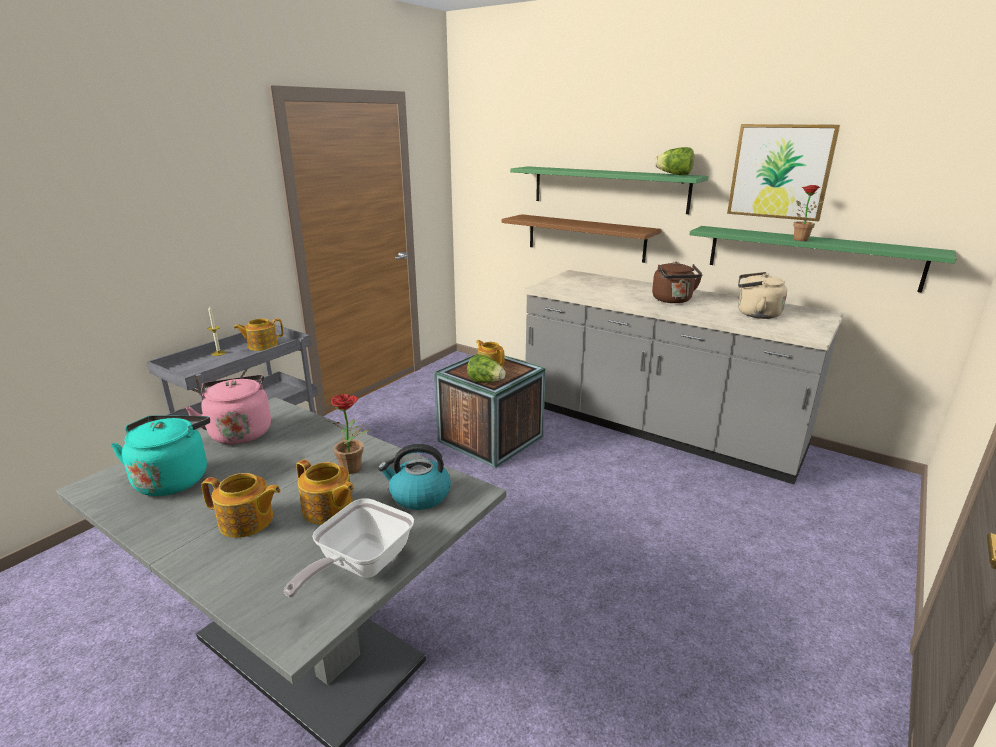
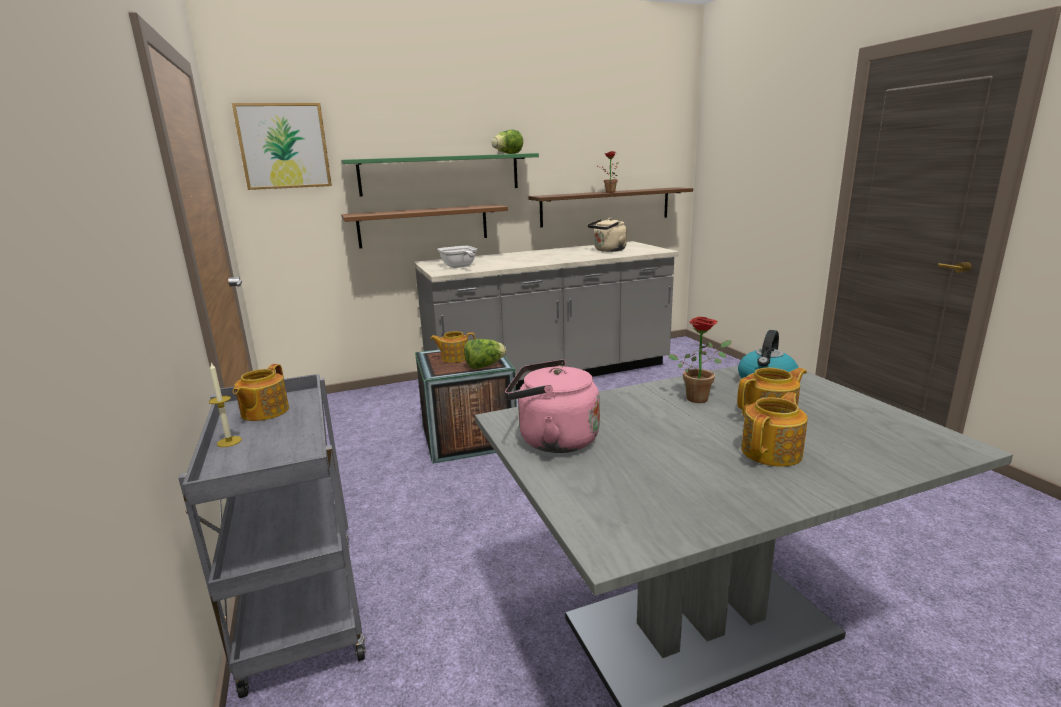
camera: 55 degrees left, 5 degrees down
turquoise kettle [111,415,210,496] -> none
frying pan [284,498,414,598] -> frying pan moved to [438,246,477,268]
brown kettle [652,261,702,303] -> none
green shelf [689,226,957,293] -> brown shelf [529,187,693,228]
picture [727,124,840,221] -> picture moved to [232,103,332,190]

